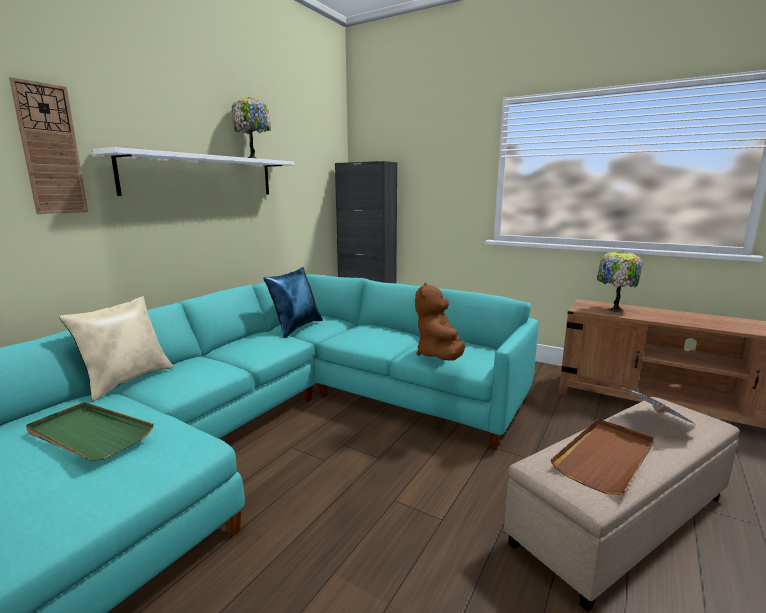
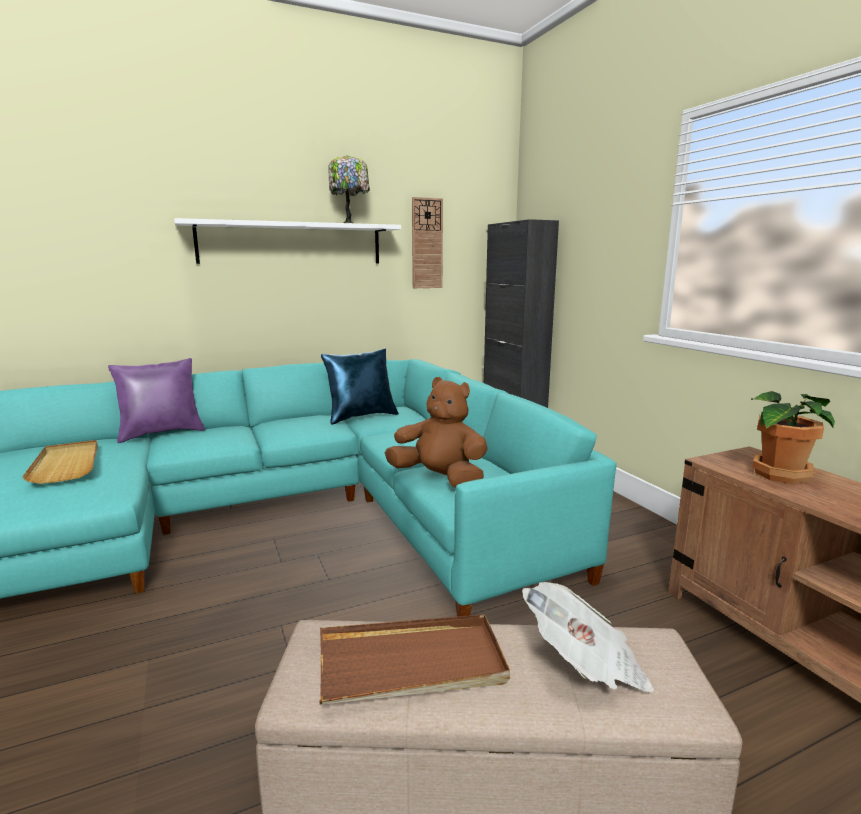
camera: 35 degrees right, 0 degrees up
wall clock [9,77,88,214] -> wall clock moved to [412,197,443,288]
green tray [26,402,154,461] -> beige tray [22,440,98,484]
beige pillow [59,296,173,402] -> purple pillow [108,358,205,443]
brown plush toy [415,283,465,361] -> brown plush toy turned 75 degrees clockwise [385,377,488,487]
table lamp [597,251,642,313] -> potted plant [751,391,835,484]

